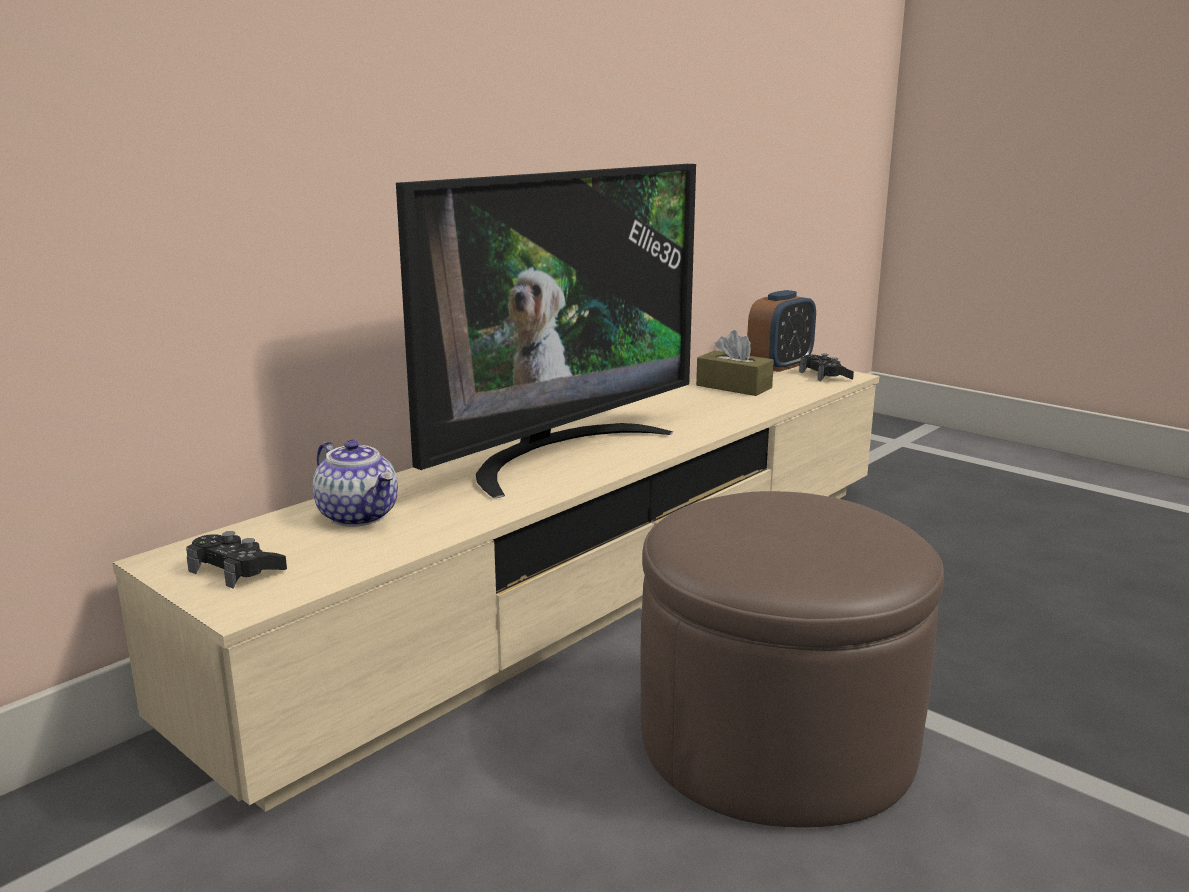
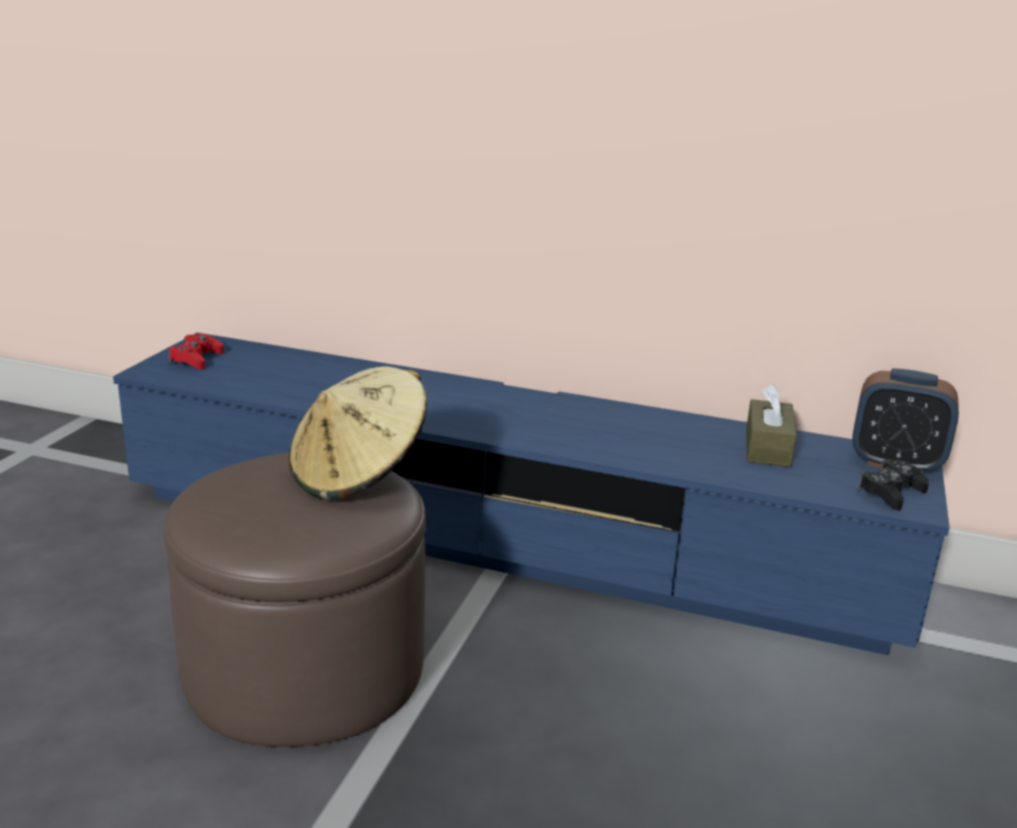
camera: 65 degrees right, 5 degrees up
beige tv stand [112,366,879,812] -> blue tv stand [113,333,950,656]
black game controller [186,531,287,589] -> red game controller [168,334,224,370]
teapot [313,440,398,527] -> none
television [396,164,696,498] -> none
none -> beige hat [289,366,427,501]

